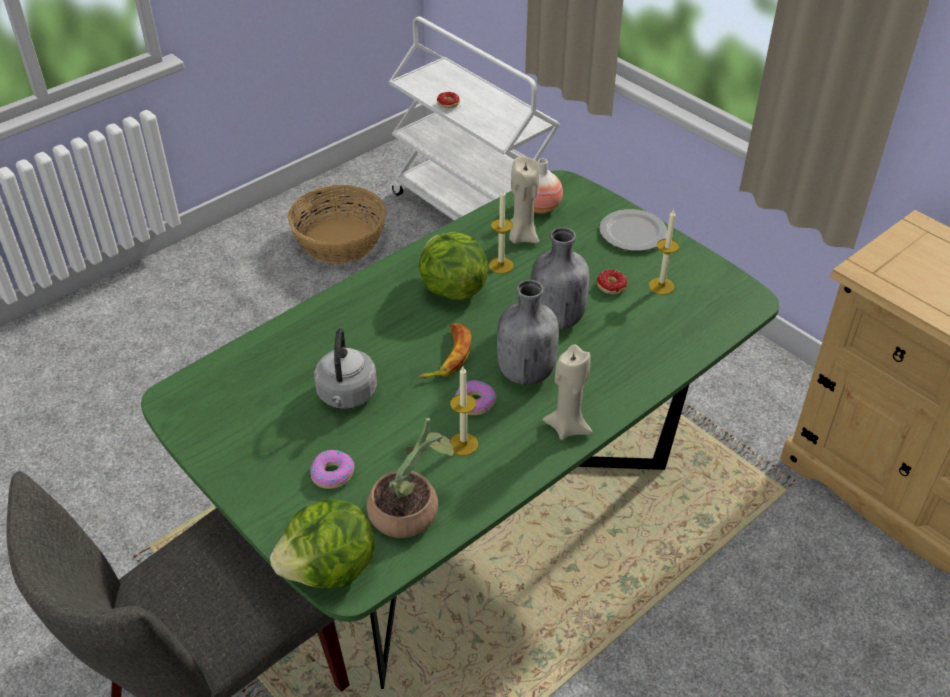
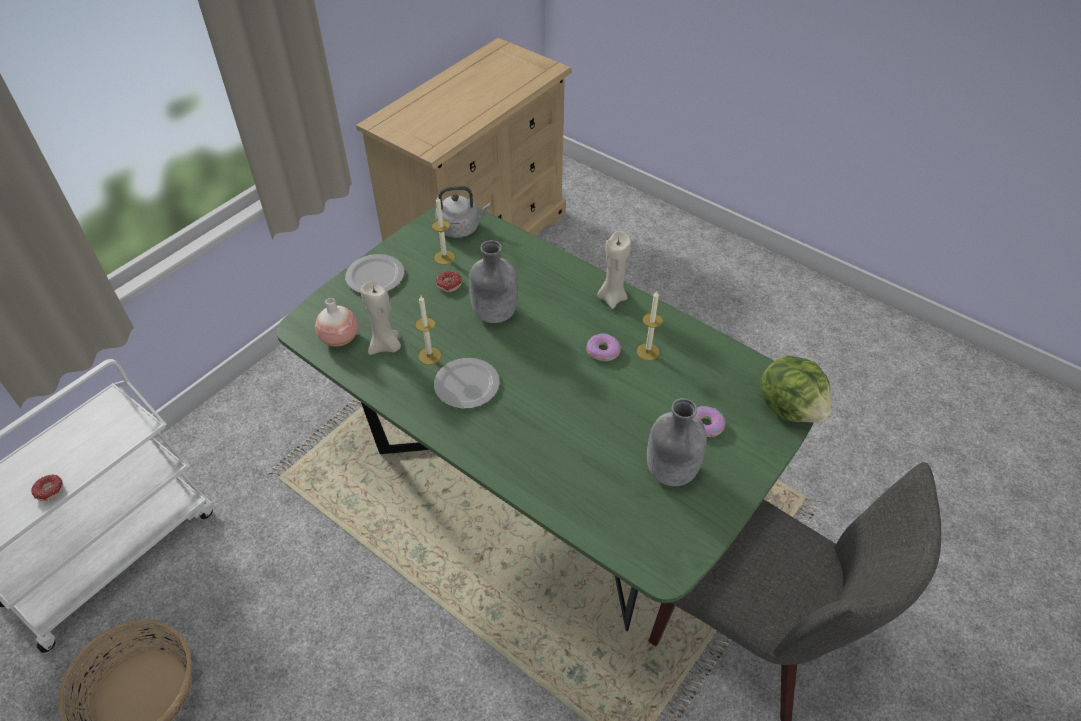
camera: 100 degrees left, 5 degrees up
grey kettle [314,328,377,409] -> grey kettle moved to [435,186,491,238]
potted plant [367,418,454,538] -> none
banana [418,323,471,378] -> none
lettuce [419,232,488,300] -> plate [434,358,500,409]
grey bottle [497,280,559,385] -> grey bottle moved to [647,398,707,486]

